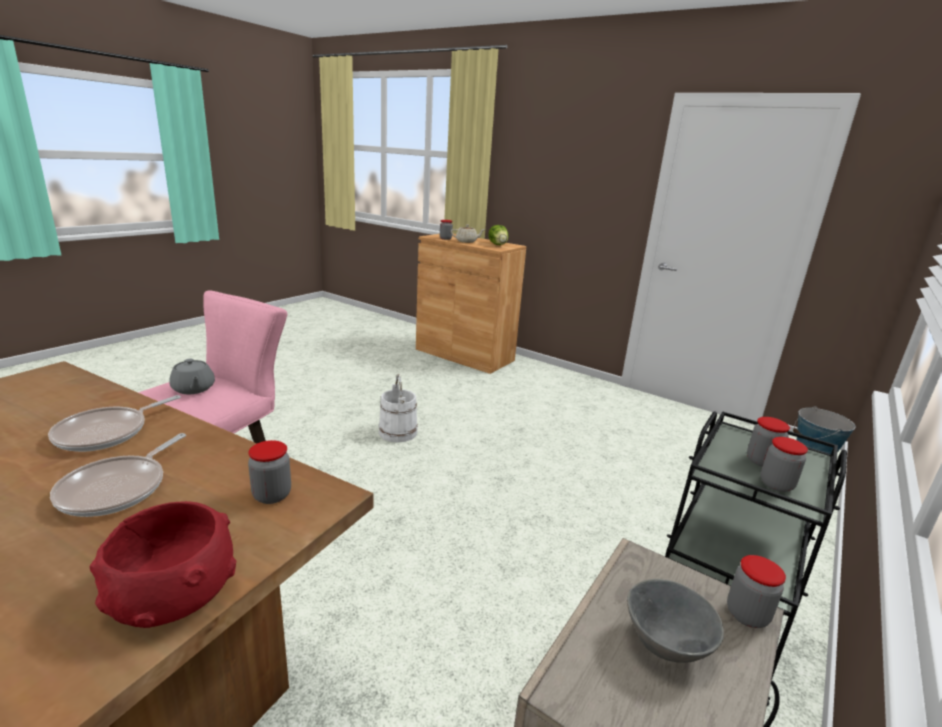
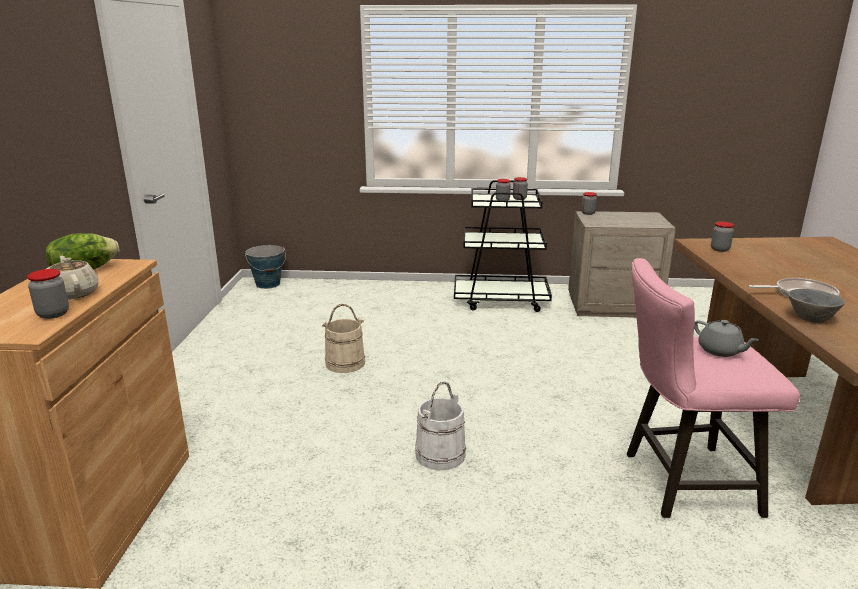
camera: 120 degrees left, 0 degrees up
frying pan [50,433,186,517] -> none
red bowl [90,501,236,628] -> none
grey teapot [169,359,215,394] -> grey teapot turned 120 degrees clockwise [694,320,759,357]
grey bowl [627,579,724,663] -> grey bowl moved to [788,289,845,323]
none -> beige bucket [322,304,365,373]

